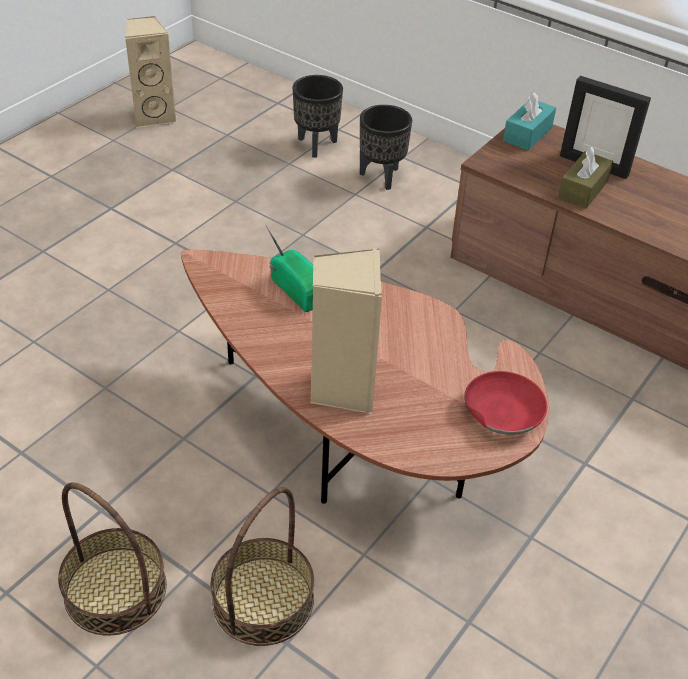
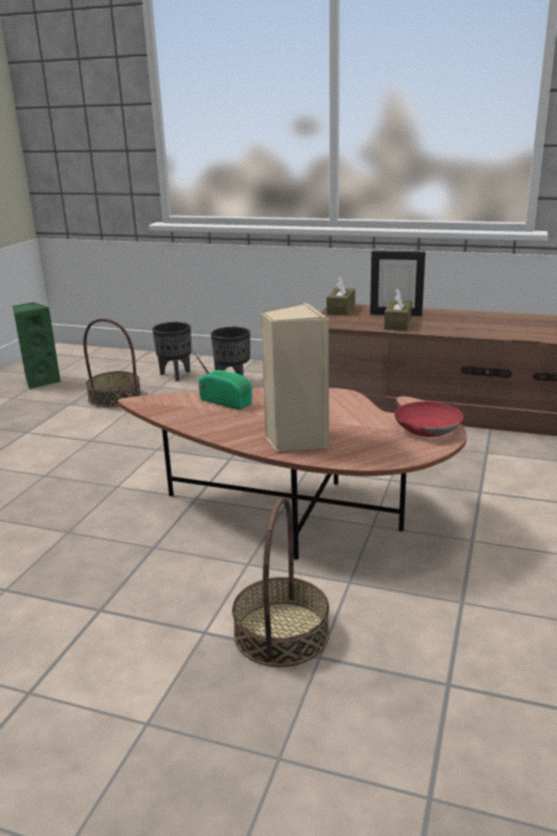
camera: 15 degrees left, 20 degrees down
basket [58,482,167,635] -> basket moved to [83,318,141,407]
beige speaker [125,16,177,128] -> green speaker [12,302,61,389]
turquoise tissue box [503,92,556,150] -> brown tissue box [327,276,355,315]

